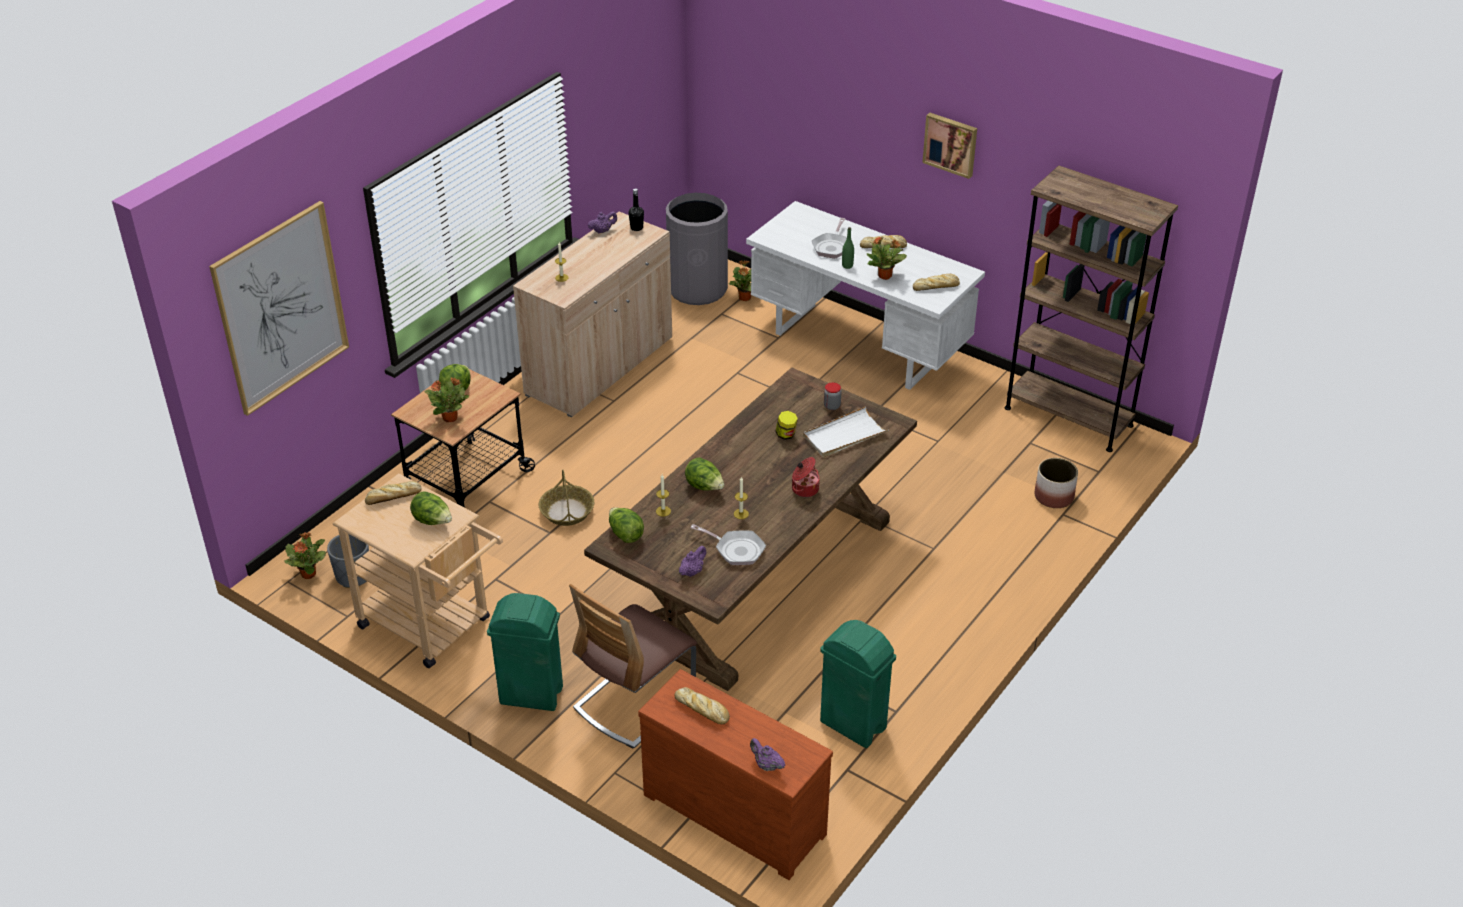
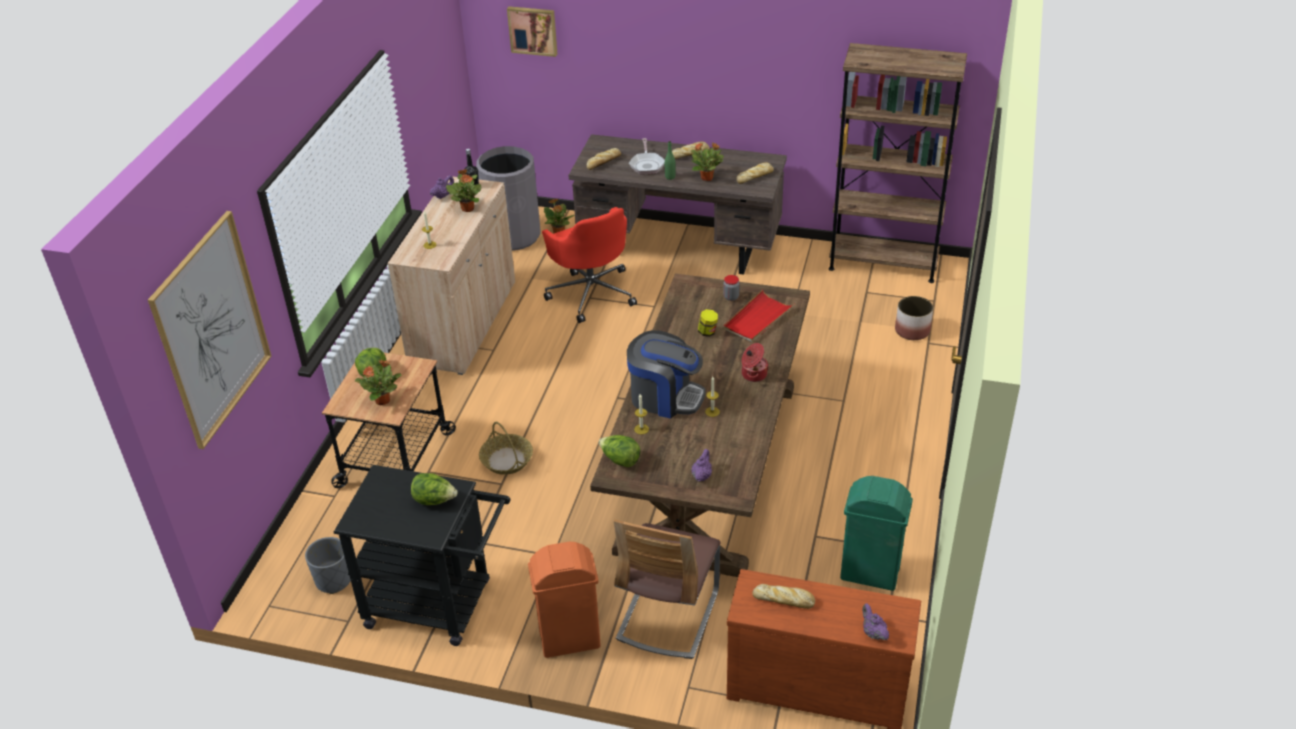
camera: 20 degrees left, 0 degrees up
potted plant [284,532,326,579] -> potted plant moved to [446,169,481,212]
beige cart [333,473,503,668] -> black cart [334,465,510,646]
bread [365,481,421,505] -> bread moved to [587,148,621,170]
green trash can [487,593,563,711] -> orange trash can [528,542,601,658]
lettuce [685,458,724,491] -> coffee machine [627,330,705,419]
frying pan [690,524,766,565] -> none
white desk [746,201,985,390] -> brown desk [568,134,787,275]
purple teapot [750,738,785,771] -> purple teapot turned 45 degrees clockwise [862,603,889,640]
white tray [803,406,889,457] -> red tray [723,290,795,342]
picture [922,113,977,179] -> picture moved to [507,6,557,57]
none -> red office chair [542,207,637,323]

